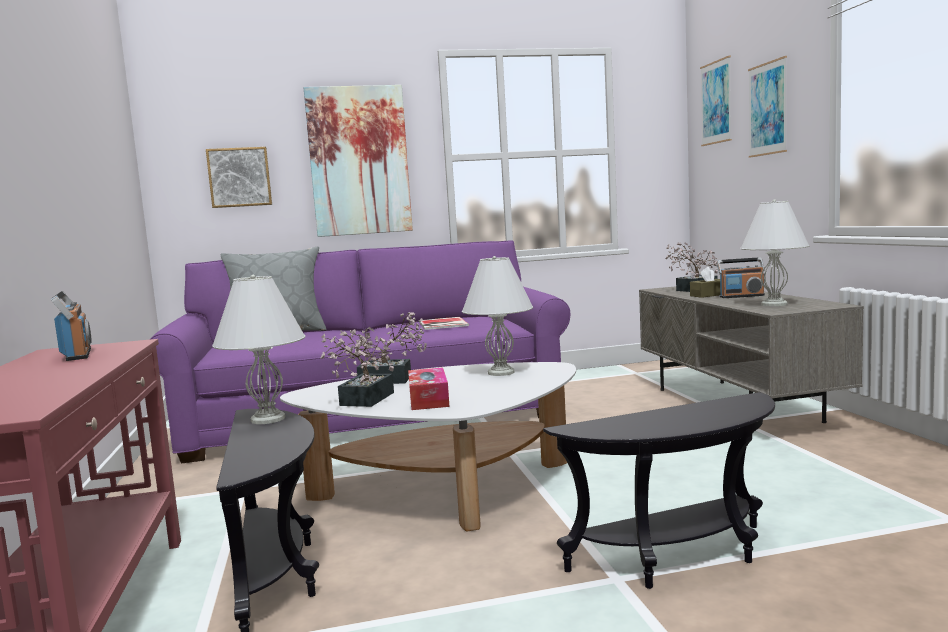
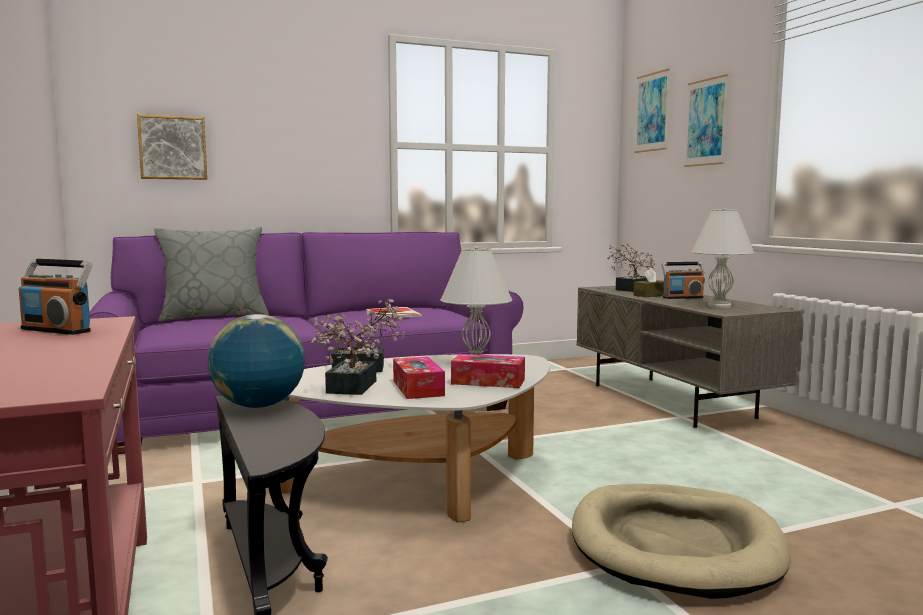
camera: 10 degrees left, 0 degrees up
radio [51,291,92,361] -> radio turned 150 degrees clockwise [19,259,93,335]
white table lamp [212,275,306,424] -> globe [208,314,305,408]
picture [304,85,413,237] -> none
black side table [543,392,775,589] -> beige dog bed [572,484,791,599]
none -> tissue box [451,354,525,388]

